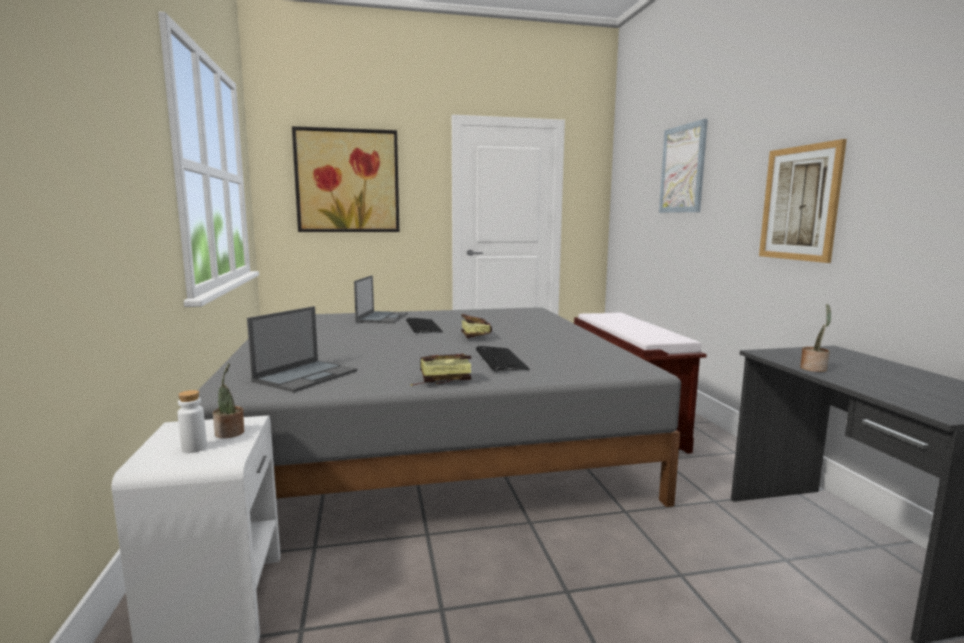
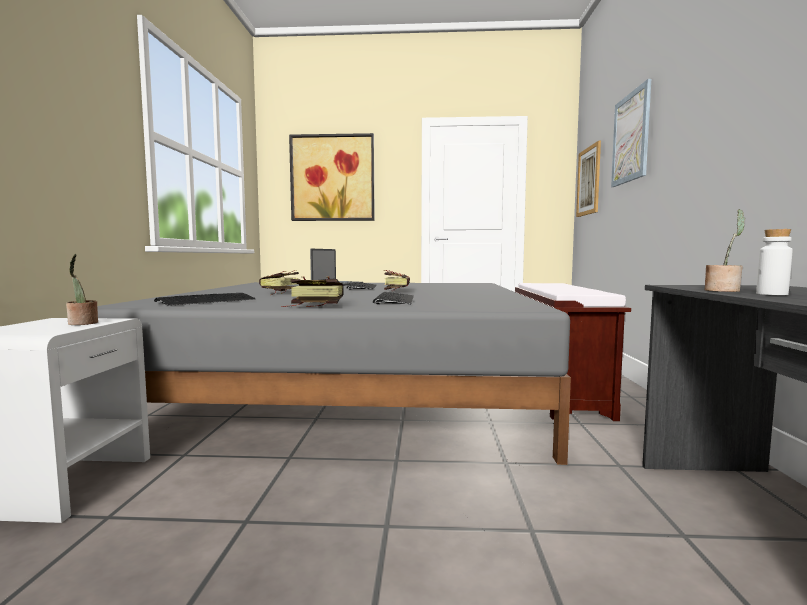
camera: 15 degrees right, 5 degrees down
white bottle [177,390,207,453] -> white bottle moved to [756,229,793,295]
laptop [247,306,357,392] -> keyboard [154,293,256,306]
picture [759,139,847,263] -> picture moved to [576,140,601,217]
none -> book [259,271,299,295]

